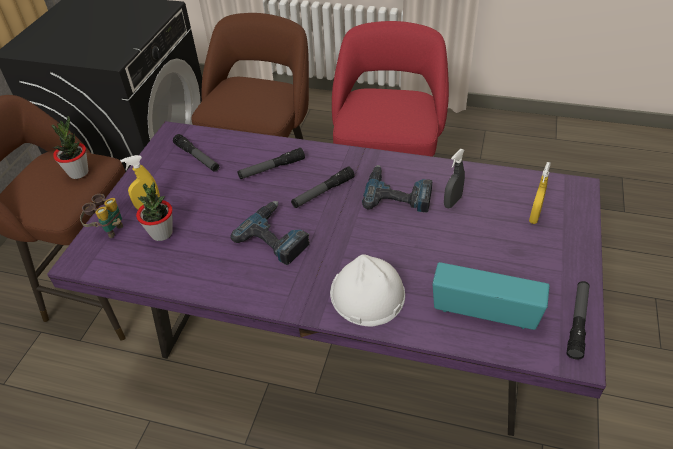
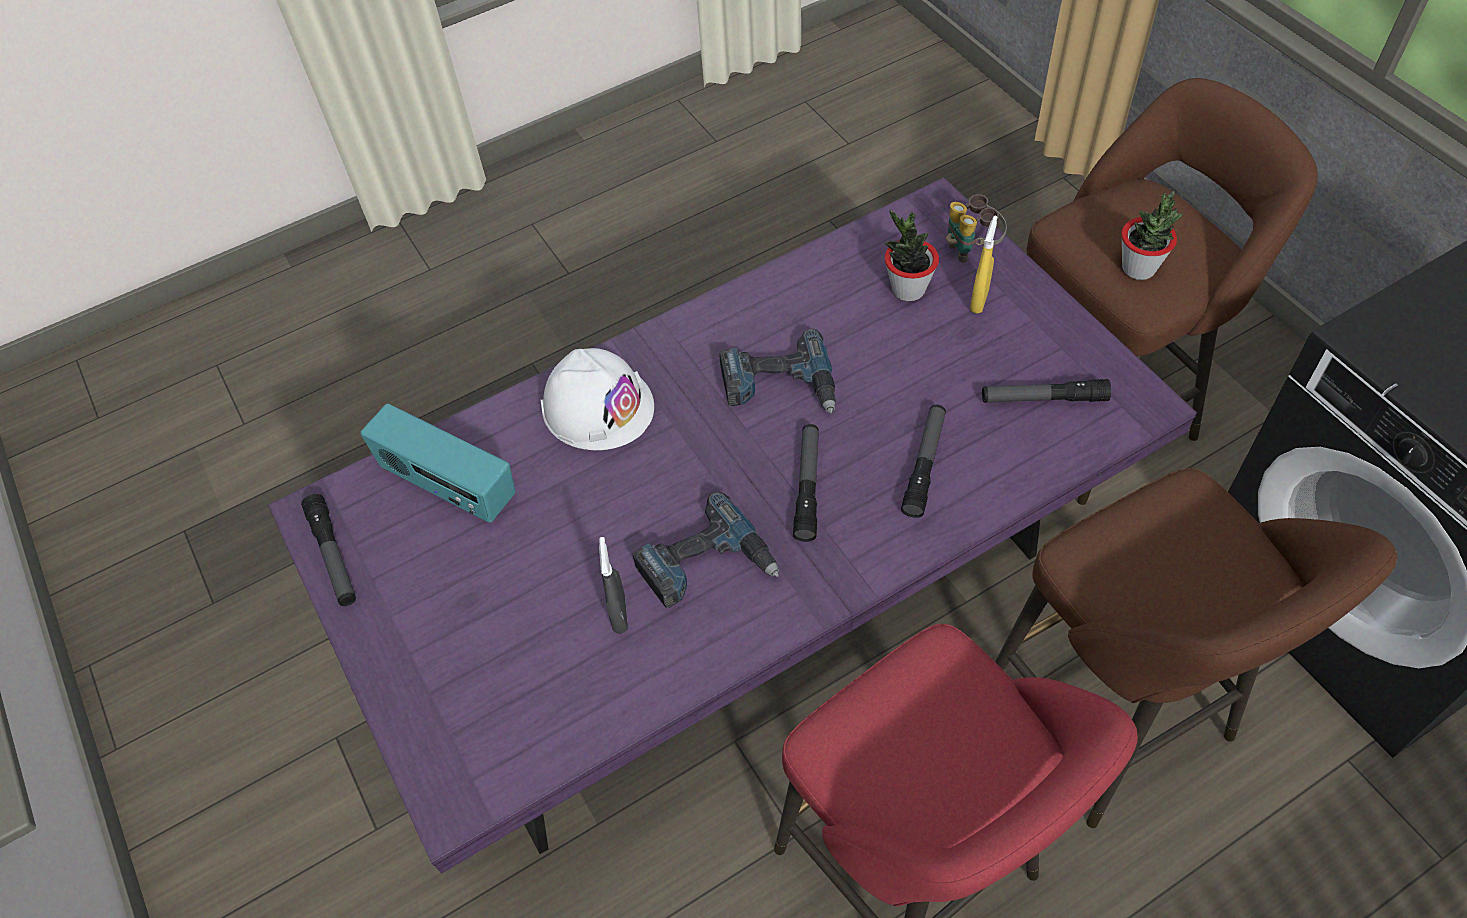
camera: 135 degrees right, 10 degrees up
radio [432,262,550,330] -> radio turned 60 degrees clockwise [360,404,516,523]
yellow spray bottle [529,162,551,224] -> none

